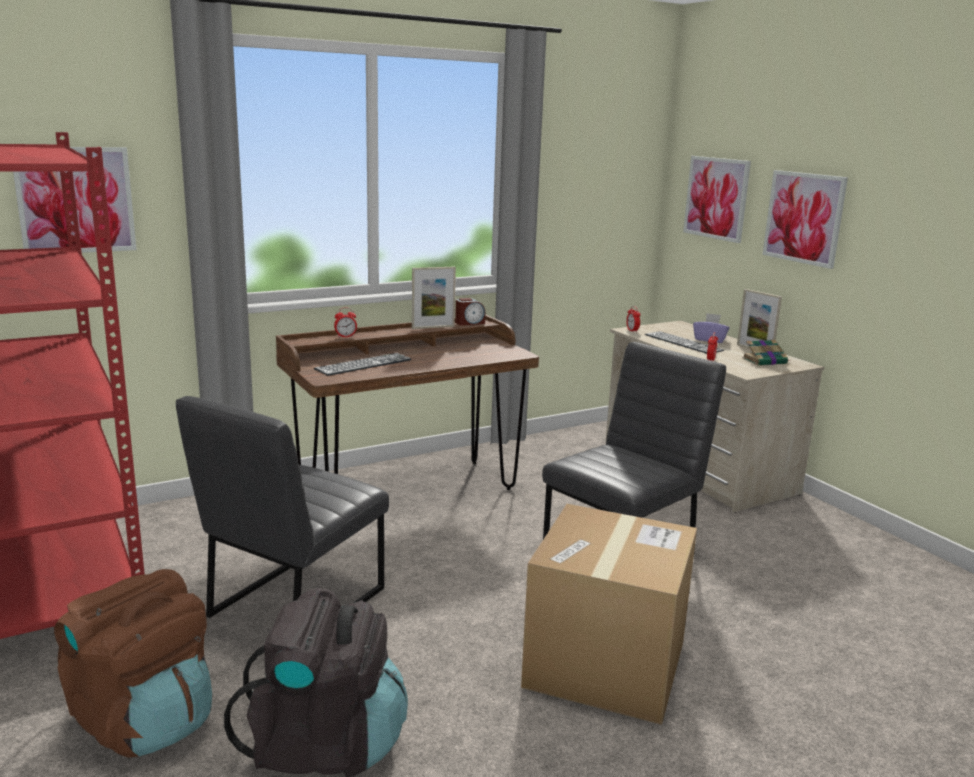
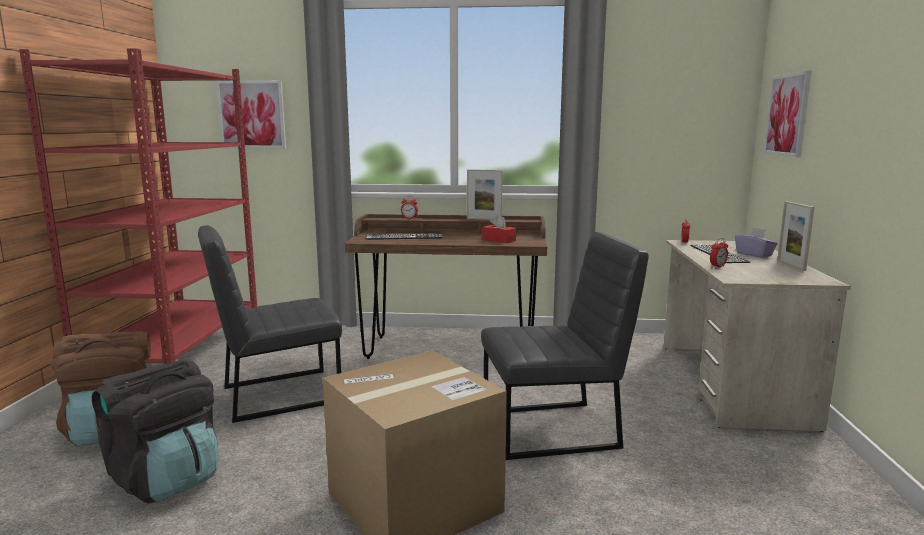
camera: 35 degrees right, 5 degrees down
alarm clock [455,298,485,326] -> none
book [742,339,790,366] -> none
picture [762,170,848,269] -> none
none -> red tissue box [482,215,516,243]

